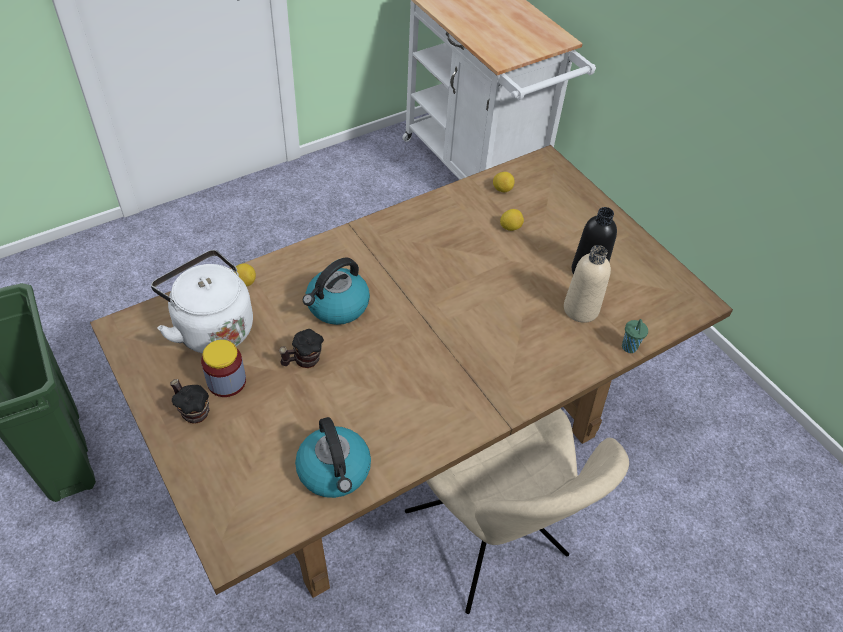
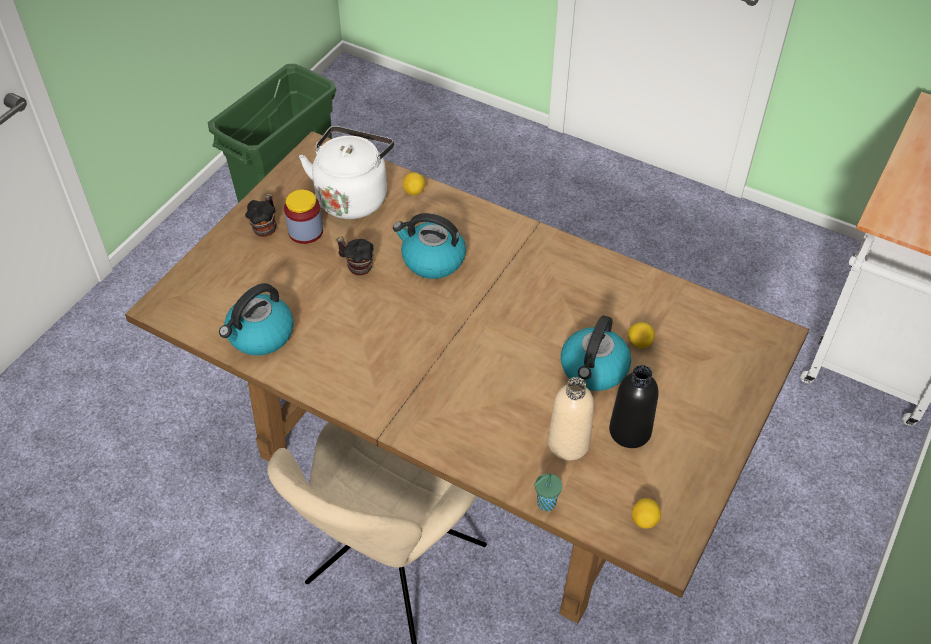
camera: 65 degrees right, 0 degrees up
lemon [493,172,515,192] -> lemon moved to [632,498,661,529]
none -> kettle [561,315,631,391]

